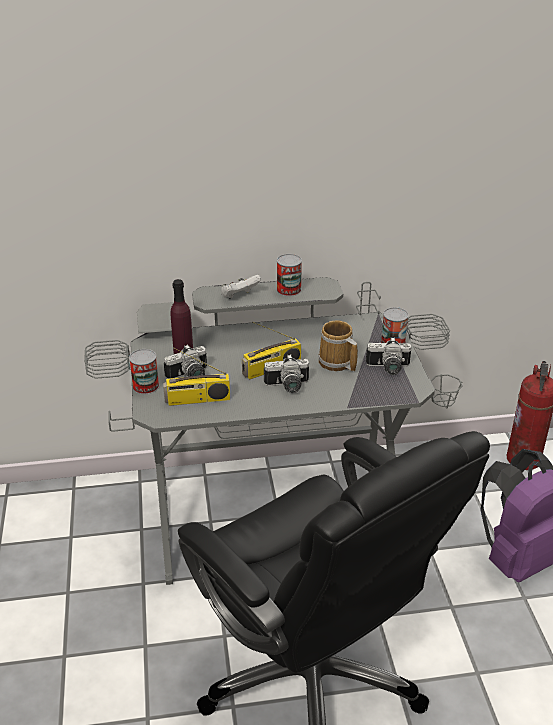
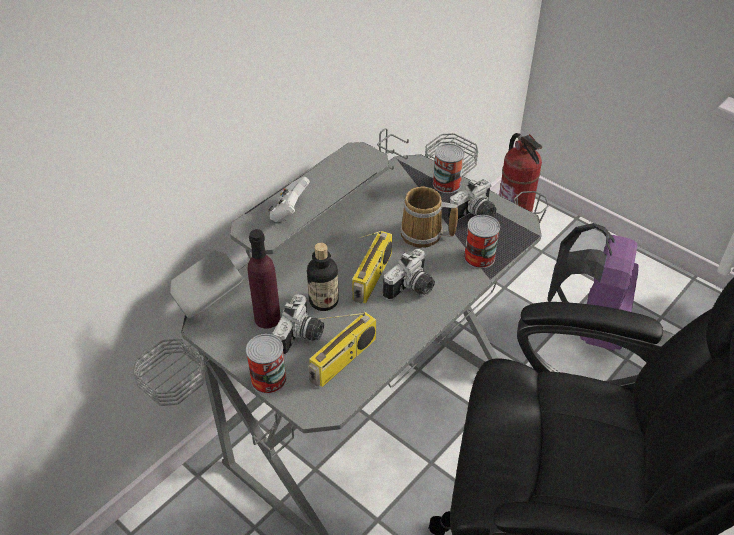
camera: 40 degrees left, 10 degrees up
can [277,254,302,297] -> can moved to [464,215,500,269]
none -> bottle [307,243,339,311]

